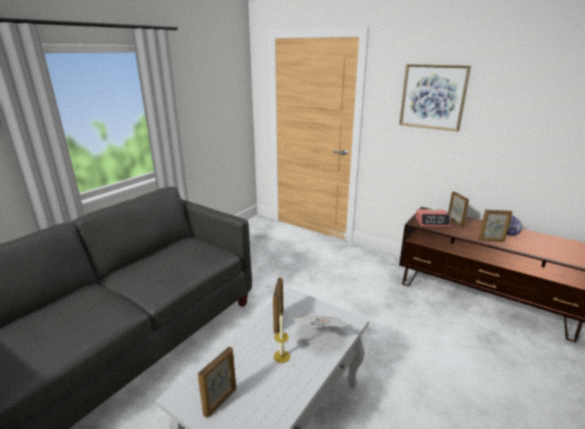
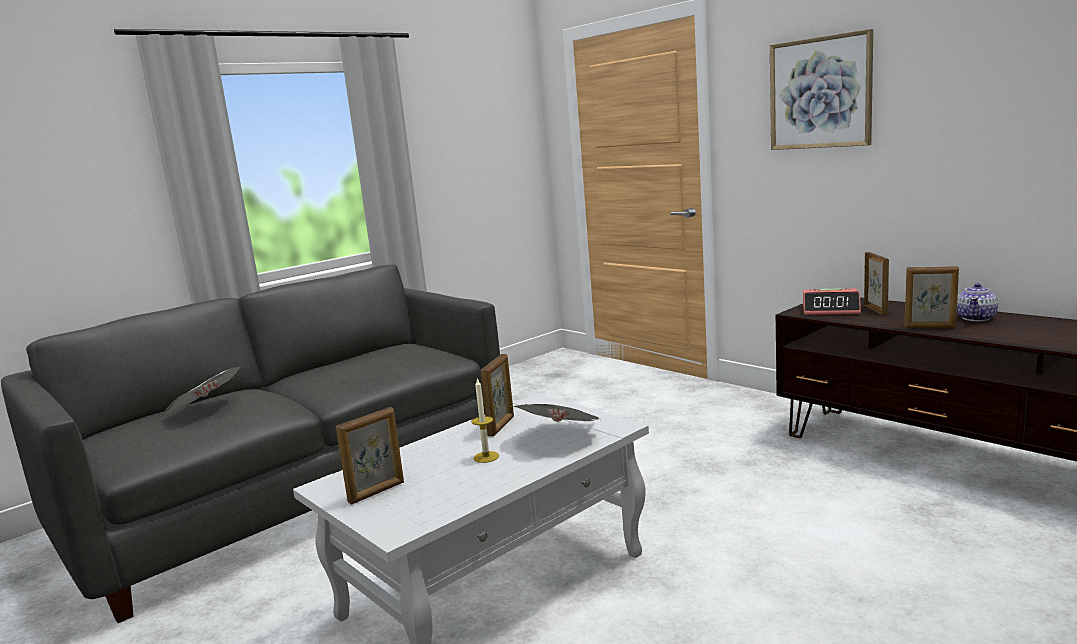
camera: 15 degrees right, 10 degrees down
none -> newspaper [162,367,241,415]

